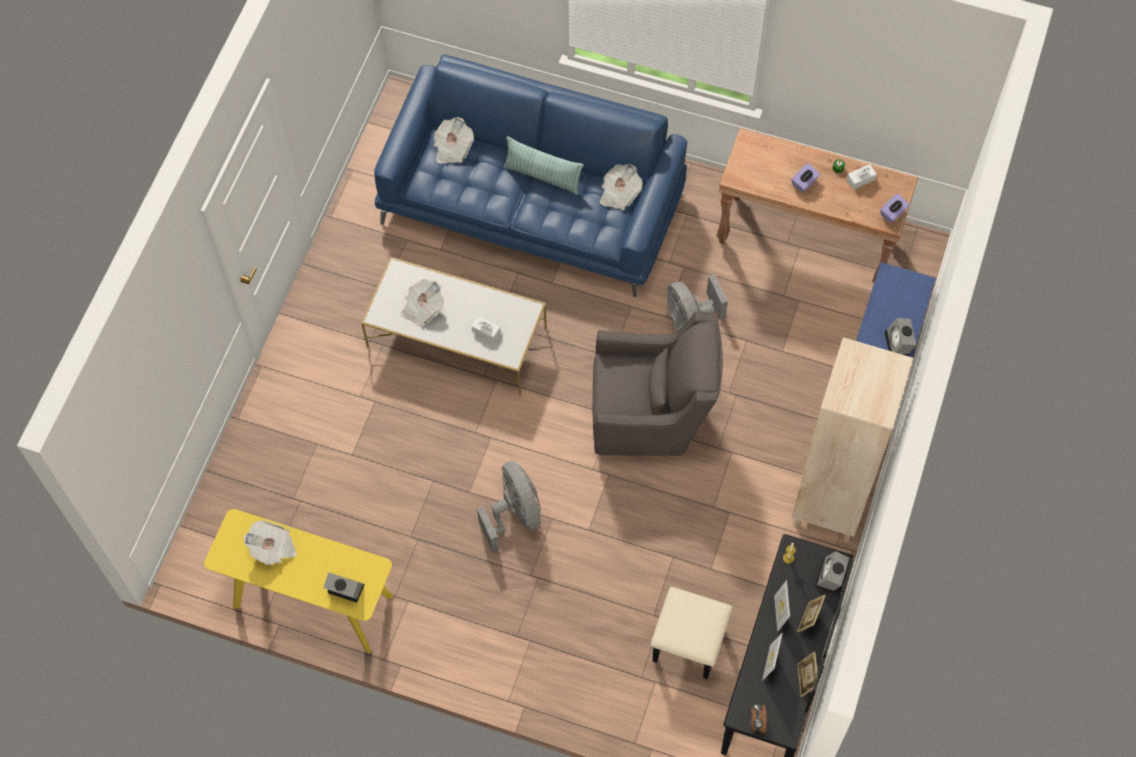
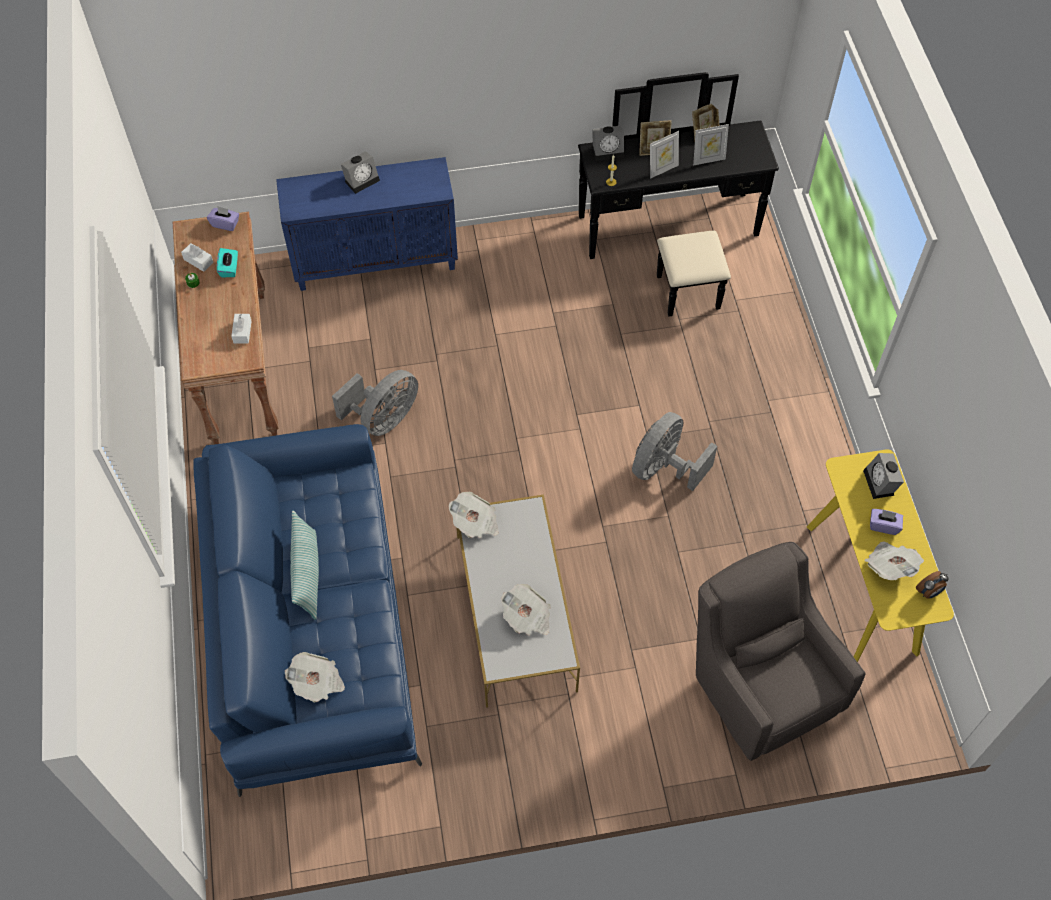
camera: 120 degrees left, 5 degrees down
white tissue box [472,316,501,342] -> white tissue box moved to [231,314,252,344]
grey armchair [593,312,723,456] -> grey armchair moved to [696,542,865,761]
newspaper [600,164,642,210] -> newspaper moved to [449,492,499,538]
alarm clock [750,703,767,733] -> alarm clock moved to [916,571,949,599]
purple tissue box [792,163,820,193] -> purple tissue box moved to [870,509,903,535]
beige bookcase [792,337,913,542] -> none
none -> turquoise tissue box [217,248,238,277]

